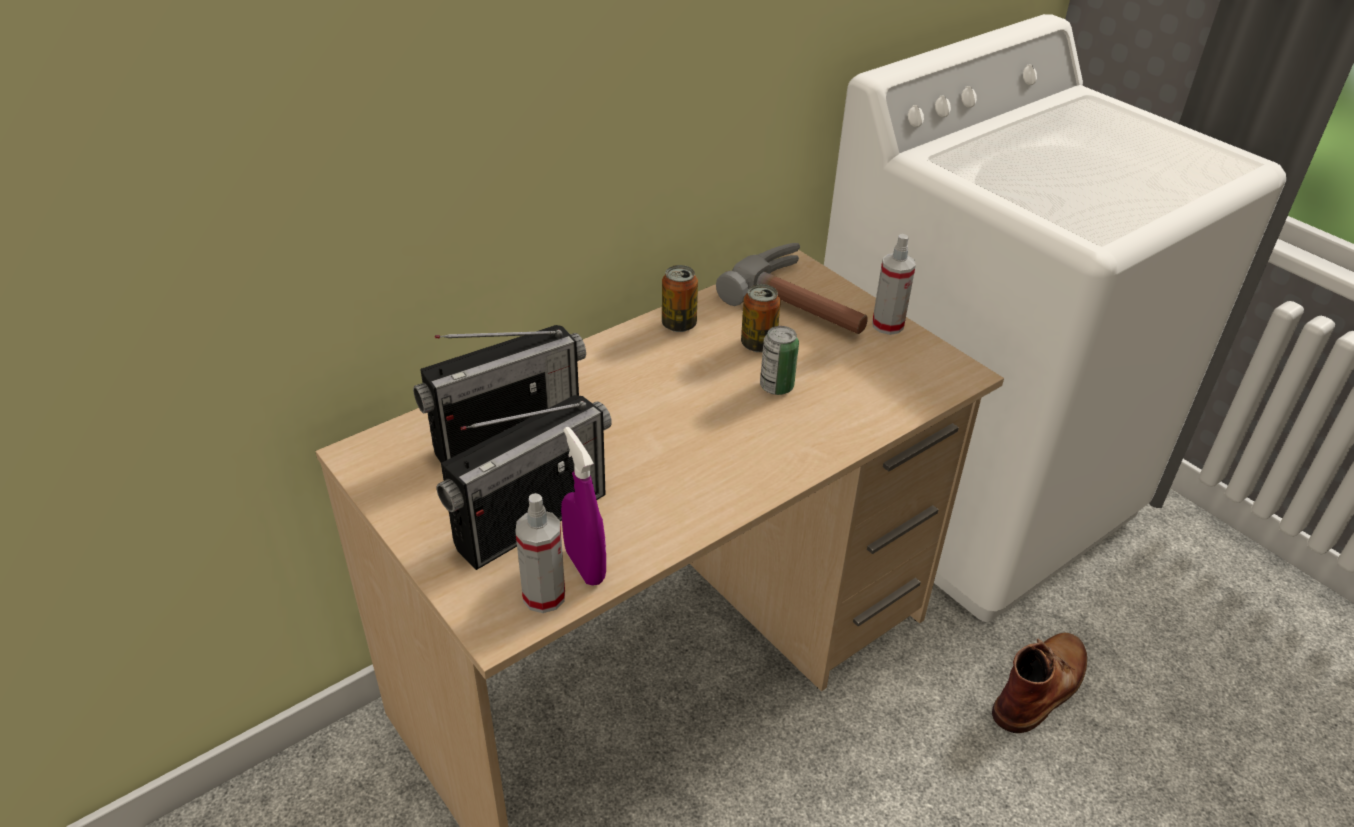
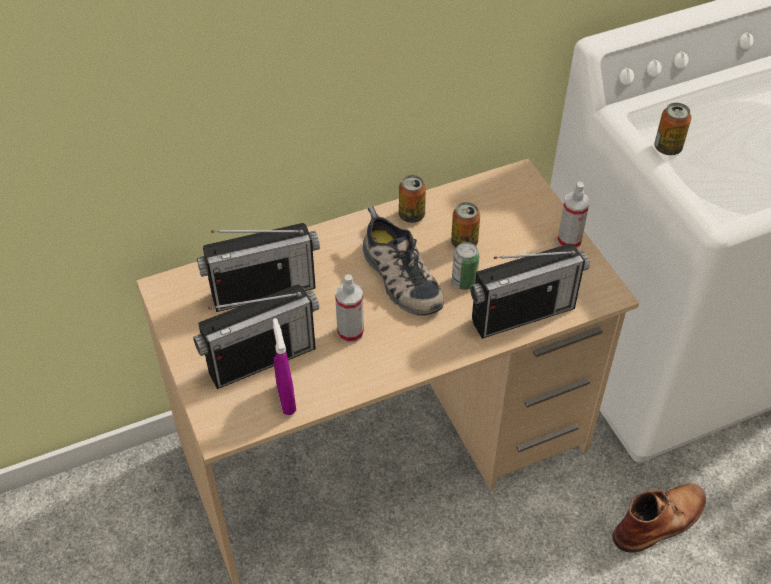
camera: 15 degrees right, 10 degrees up
spray bottle [515,493,565,613] -> spray bottle moved to [335,275,364,343]
hammer [716,243,868,334] -> none
none -> shoe [363,206,444,316]
none -> radio [470,243,590,339]
none -> can [654,103,691,155]

